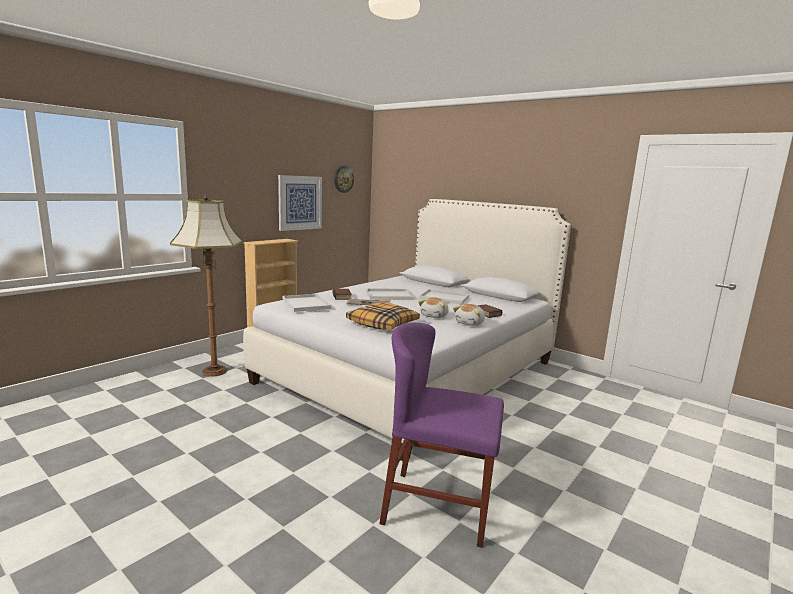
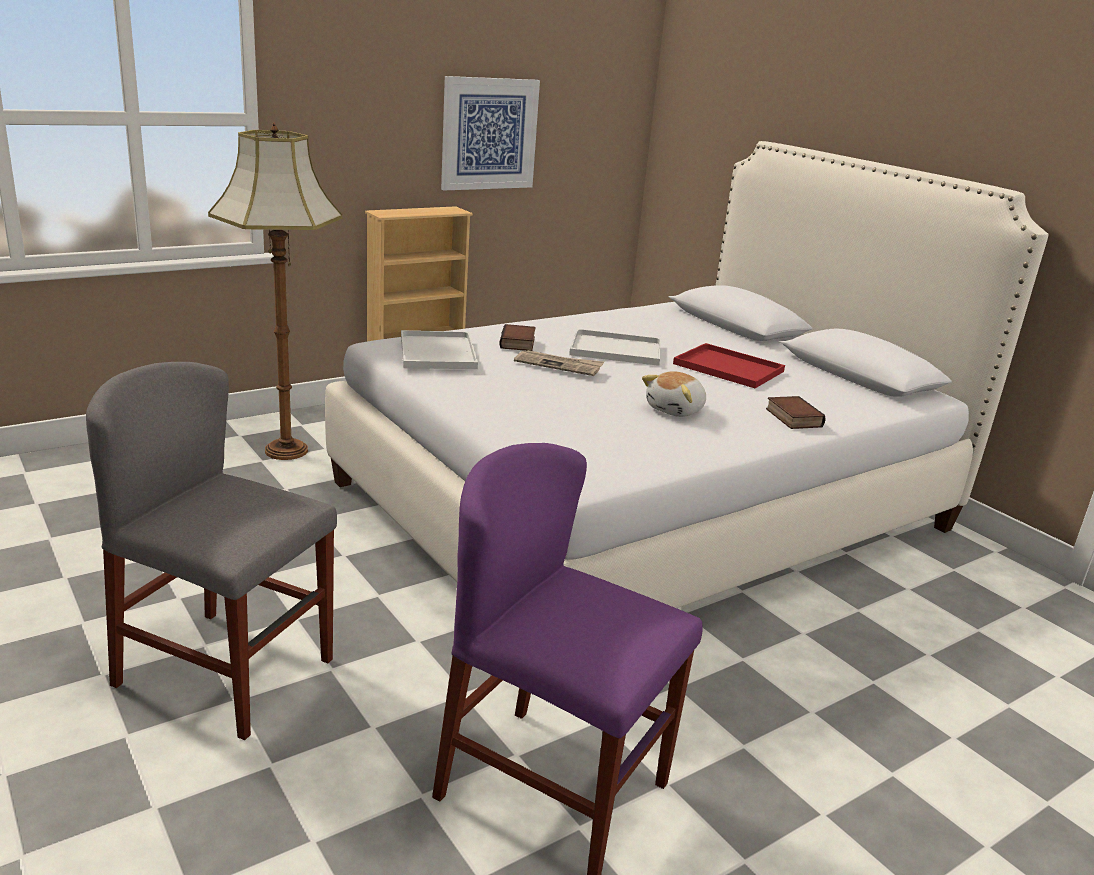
camera: 15 degrees right, 10 degrees up
wall clock [334,166,354,193] -> none
pillow [346,303,420,330] -> none
white tray [419,289,469,305] -> red tray [673,343,785,388]
plush toy [453,304,485,326] -> none
none -> grey chair [86,362,337,740]

